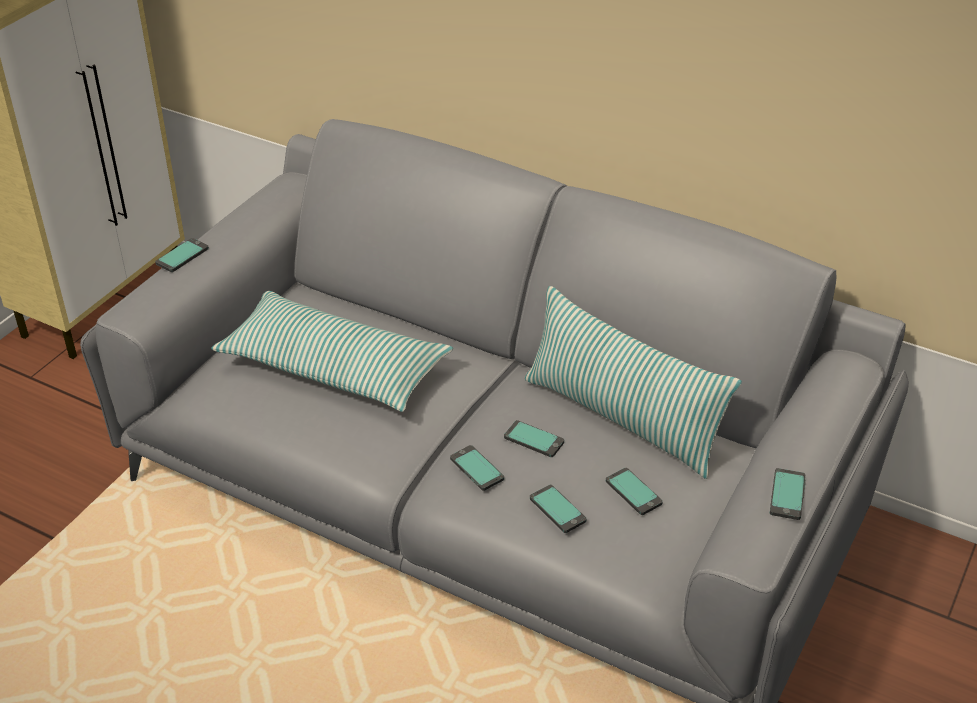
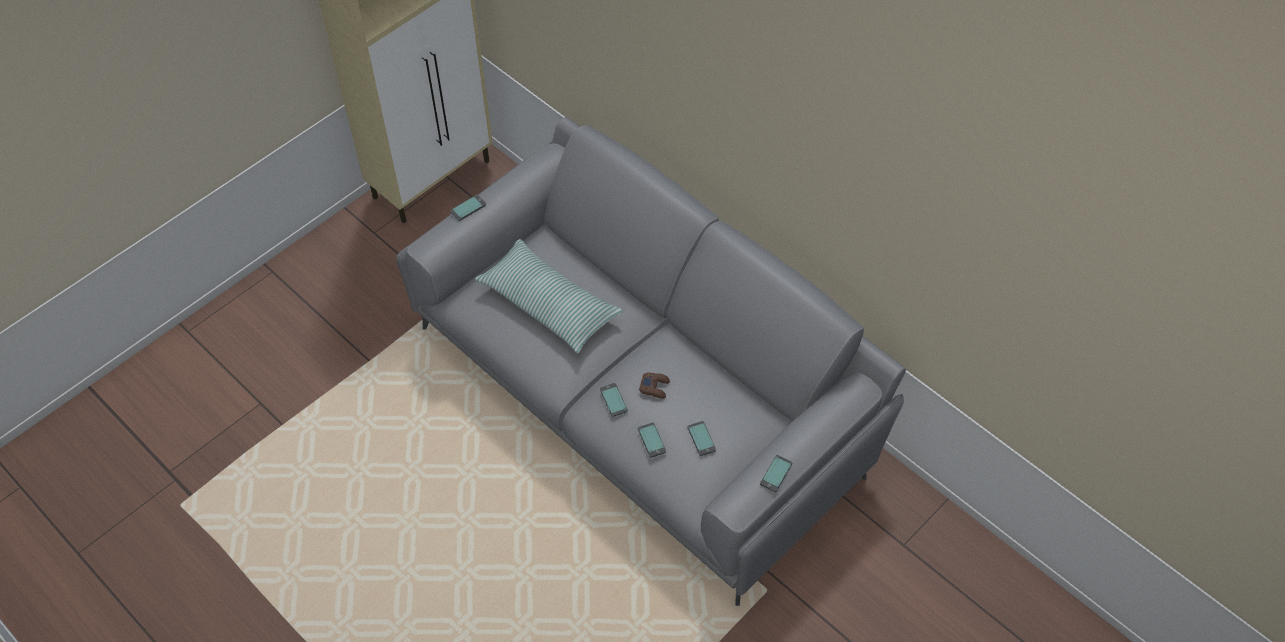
camera: 15 degrees right, 15 degrees up
phone [504,420,564,457] -> brown game controller [639,373,670,399]
pillow [525,286,742,479] -> none

